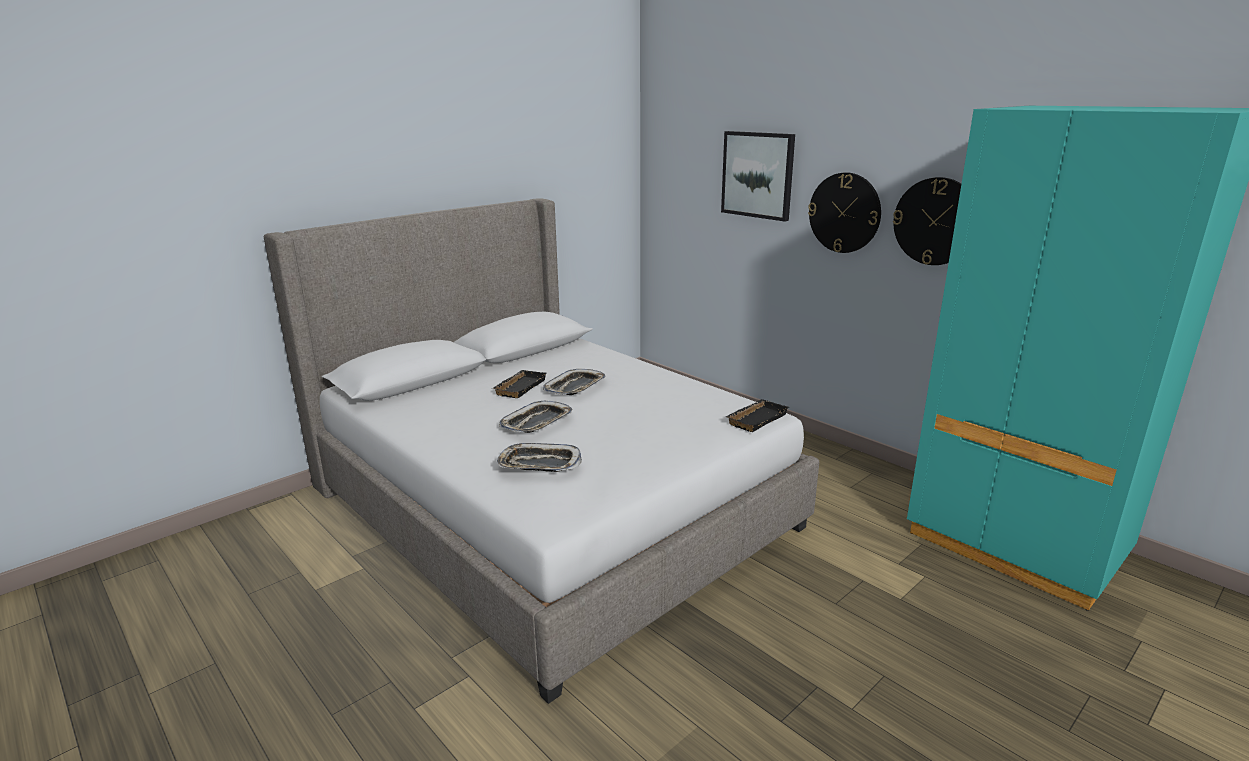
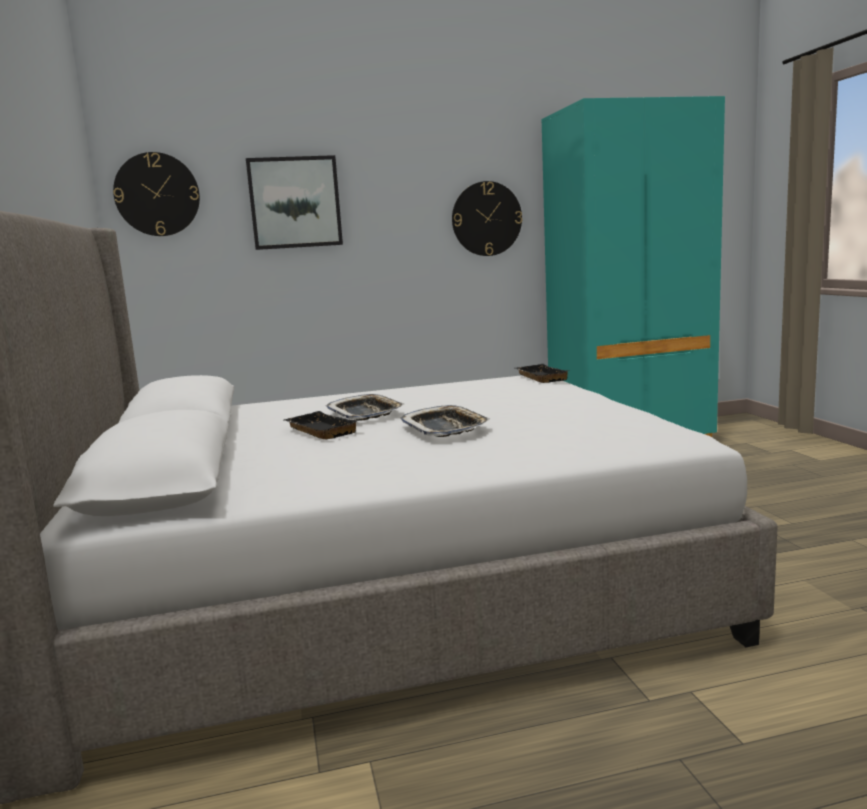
camera: 60 degrees left, 10 degrees down
tray [496,443,582,472] -> none
wall clock [808,172,881,253] -> wall clock moved to [113,152,200,236]

